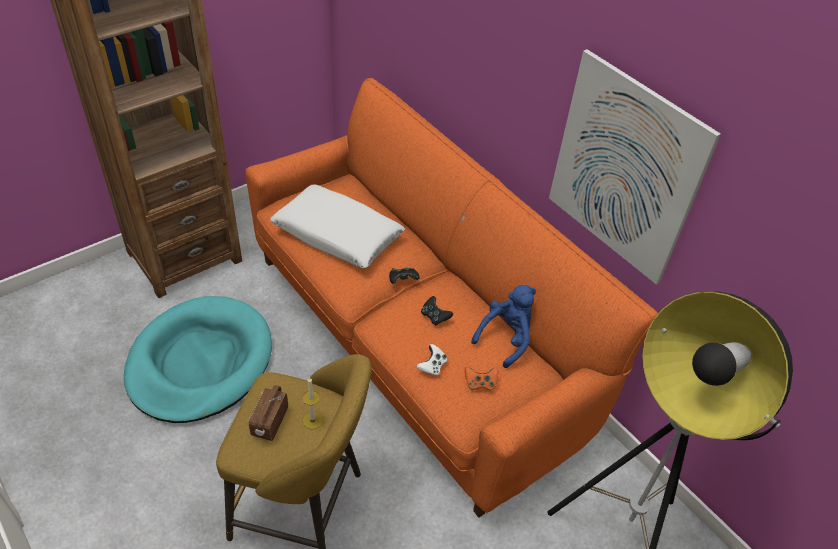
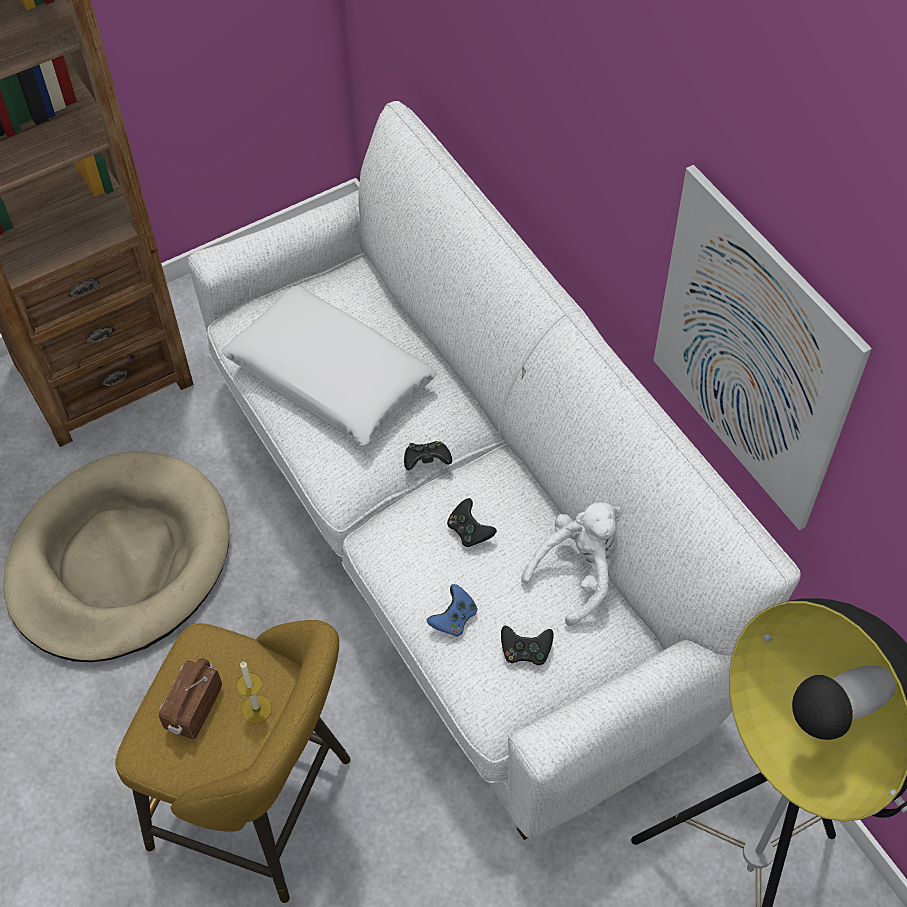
camera: 10 degrees right, 10 degrees up
turquoise dog bed [124,296,272,423] -> beige dog bed [3,451,229,662]
orange sofa [245,78,658,518] -> white sofa [188,101,801,841]
white game controller [416,344,447,376] -> blue game controller [427,584,478,637]
orange game controller [465,367,498,391] -> black game controller [501,626,554,665]
blue plush toy [471,285,536,368] -> white plush toy [521,502,623,626]

